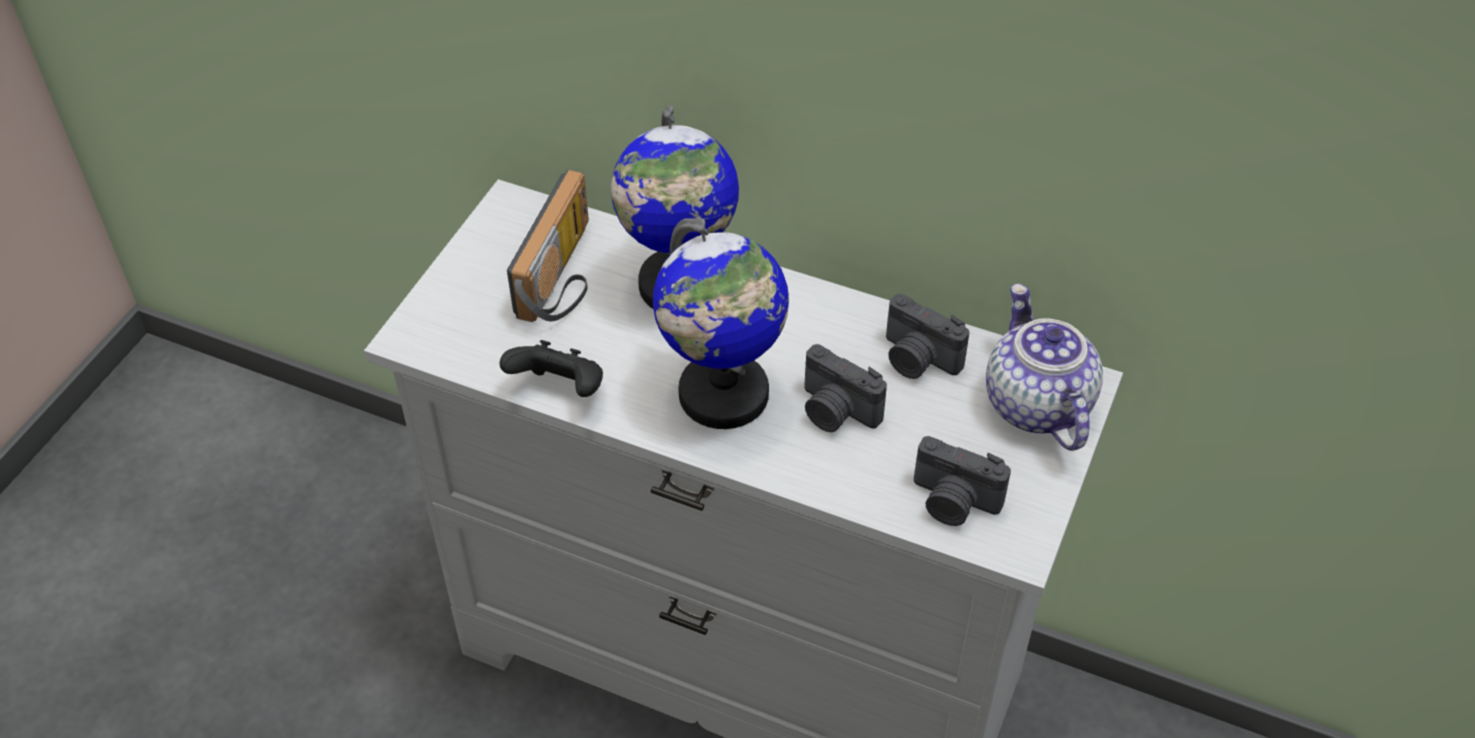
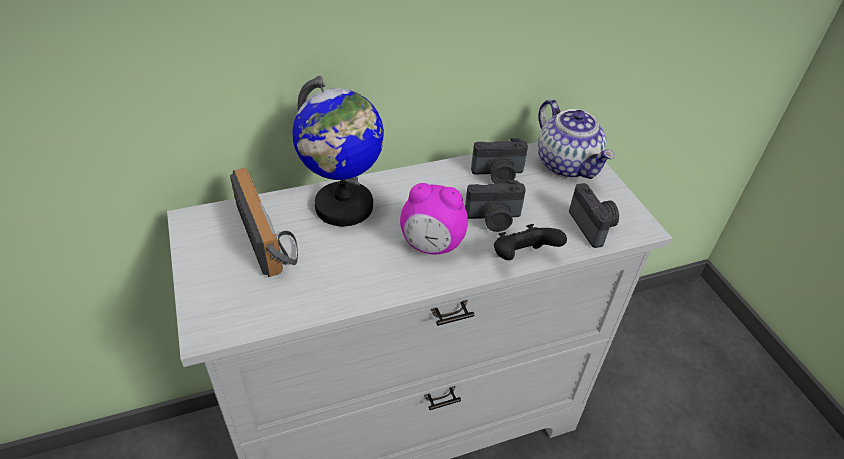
camera: 45 degrees left, 5 degrees down
black game controller [500,340,603,397] -> black game controller moved to [494,224,567,260]
globe [653,217,789,429] -> alarm clock [400,183,468,255]
camera [914,436,1011,526] -> camera turned 90 degrees counterclockwise [569,183,619,248]
teapot [986,284,1103,451] -> teapot turned 150 degrees counterclockwise [538,99,615,179]

